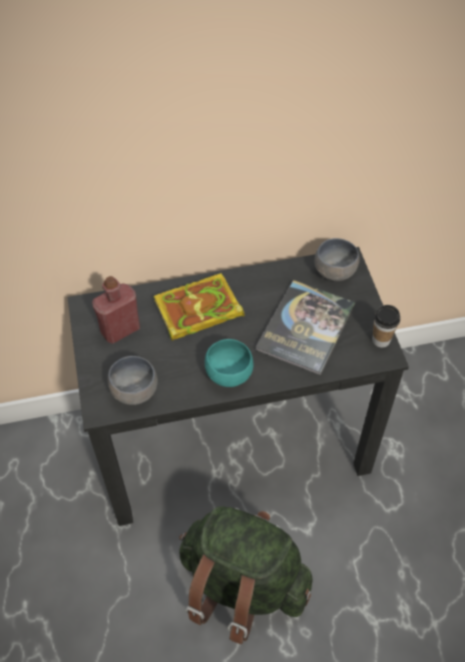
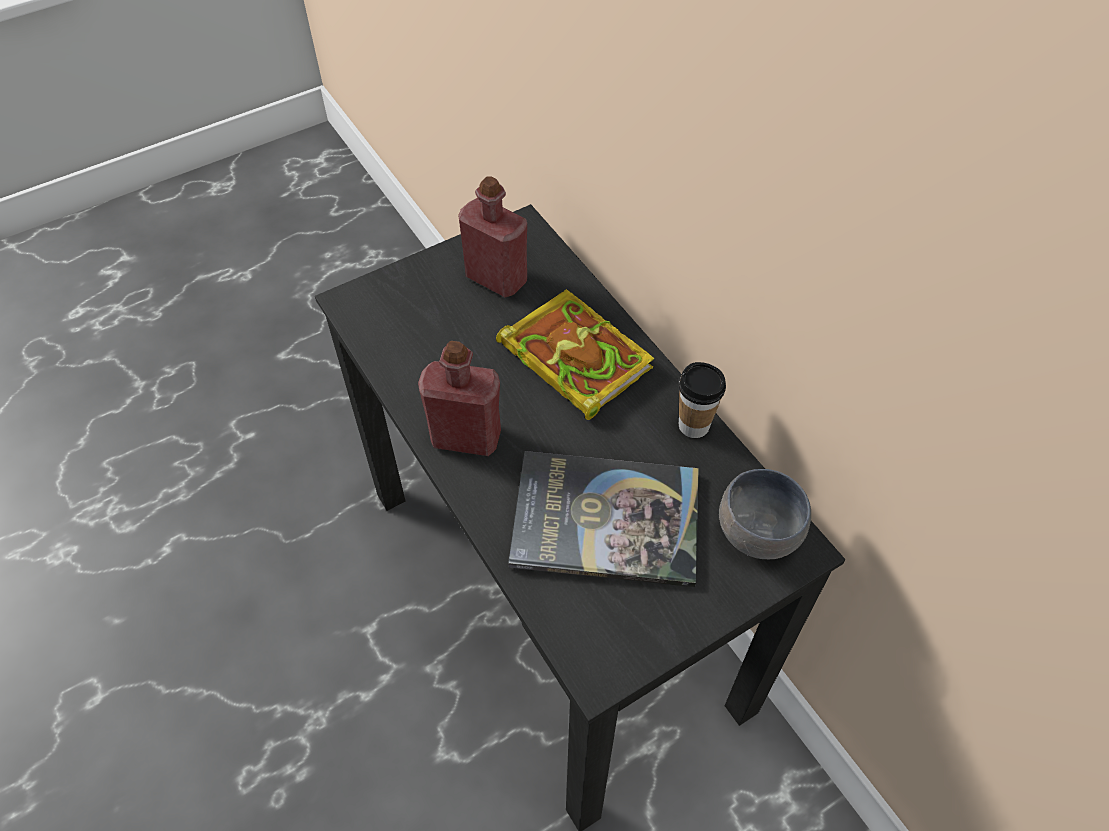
camera: 70 degrees right, 0 degrees up
grey bowl [108,356,158,405] -> none
green backpack [179,507,313,644] -> none
turquoise bowl [205,339,254,387] -> red bottle [418,341,501,456]
cup [372,305,400,348] -> cup moved to [679,362,726,438]

